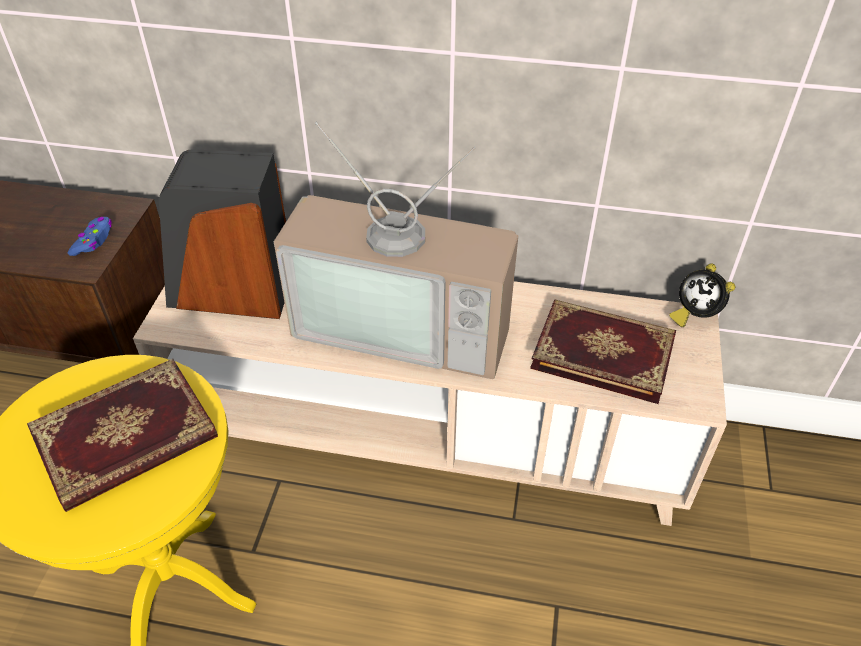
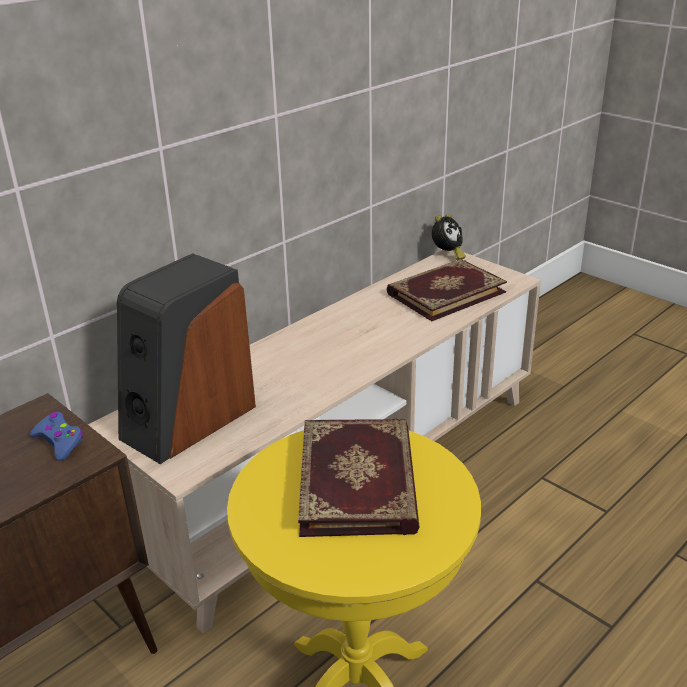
camera: 55 degrees left, 15 degrees down
television [274,122,518,379] -> none
alarm clock [669,263,735,327] -> alarm clock turned 45 degrees counterclockwise [432,214,466,260]

